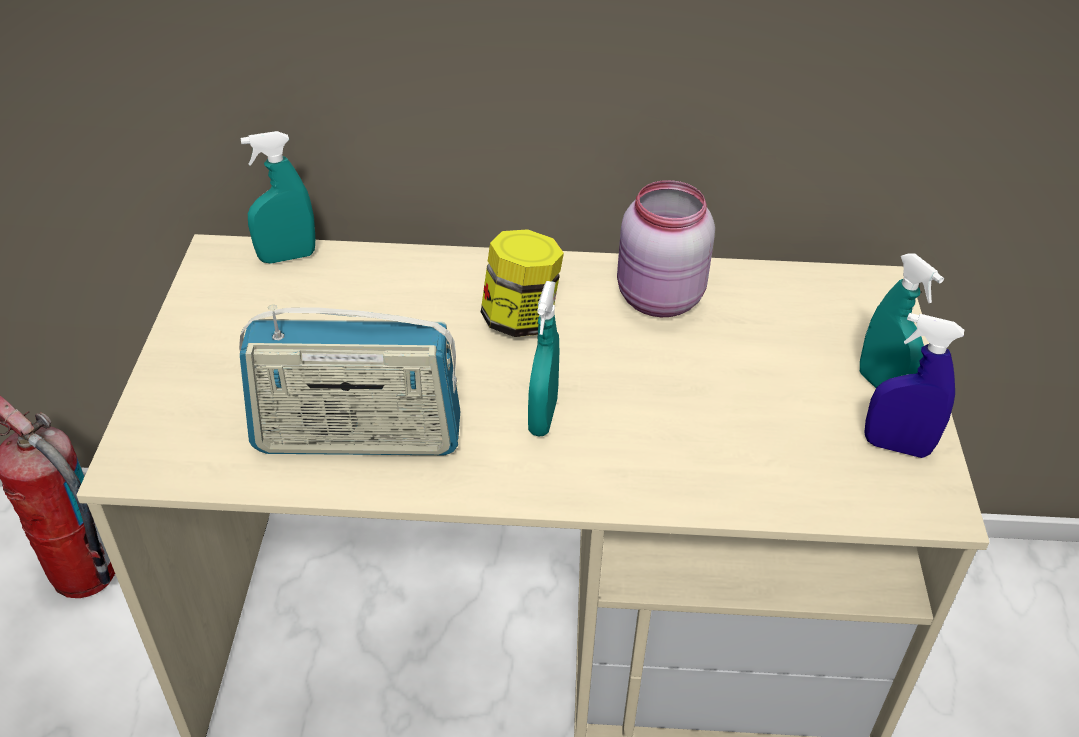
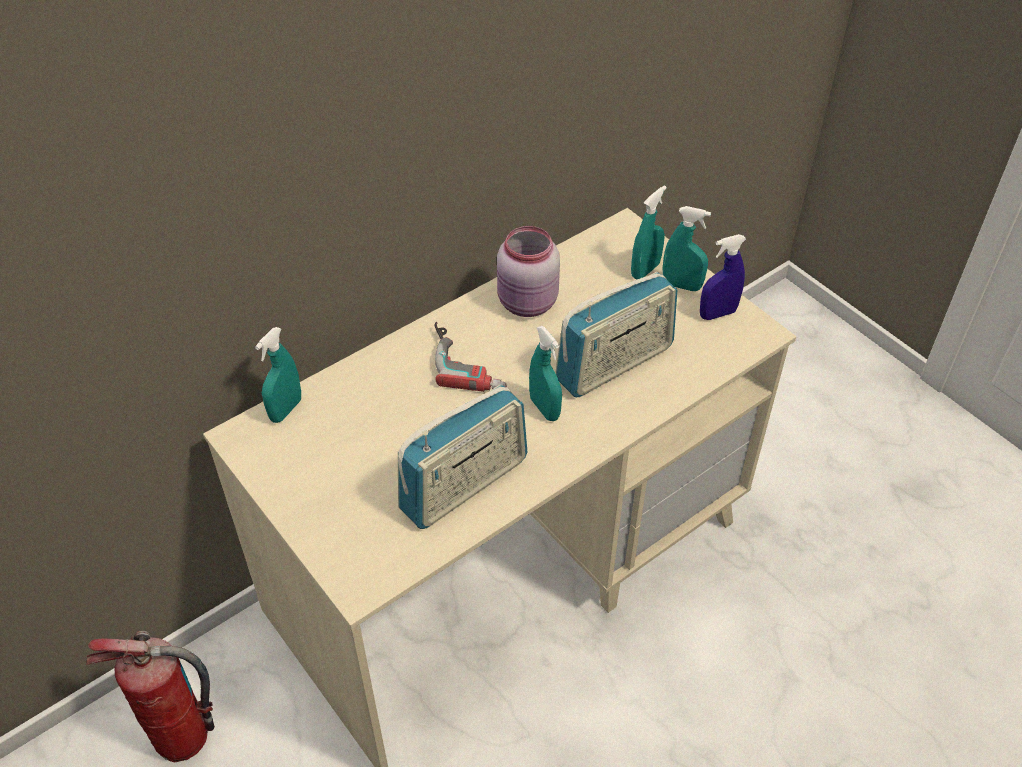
camera: 40 degrees left, 5 degrees up
jar [481,229,564,337] -> power drill [434,322,507,392]
none -> radio [555,272,677,398]
none -> turquoise spray bottle [631,185,667,279]

